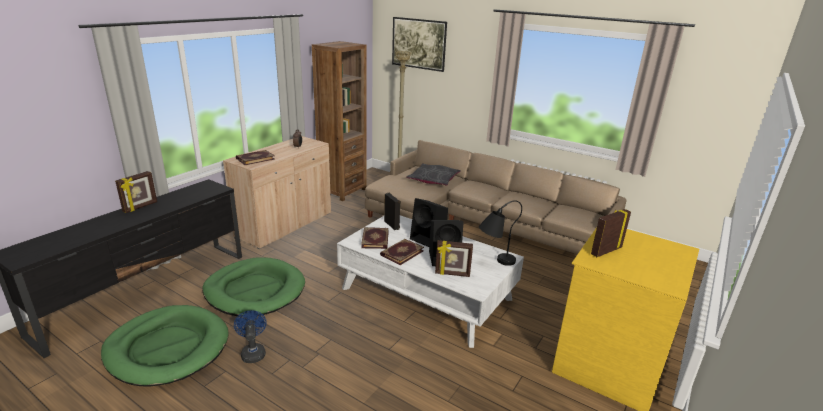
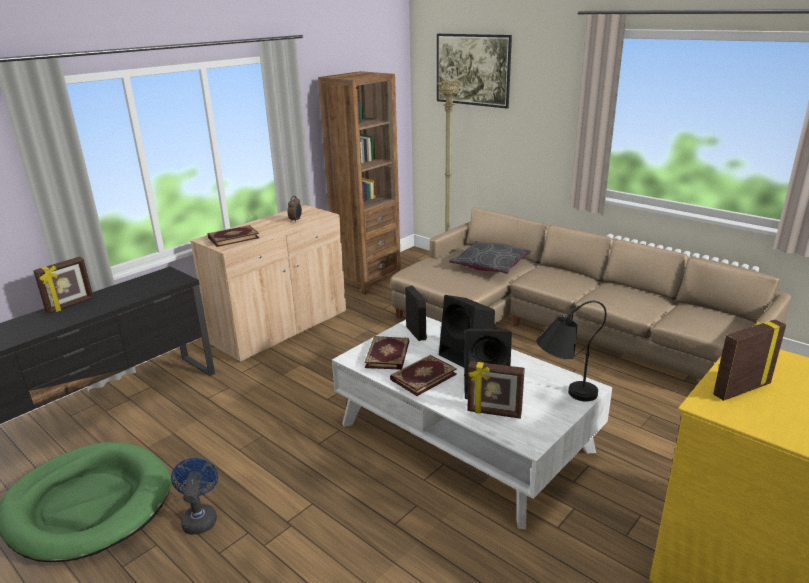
camera: 10 degrees right, 0 degrees up
green dog bed [202,257,305,317] -> none

